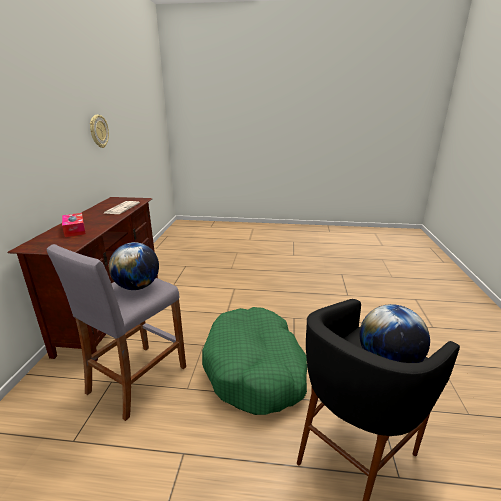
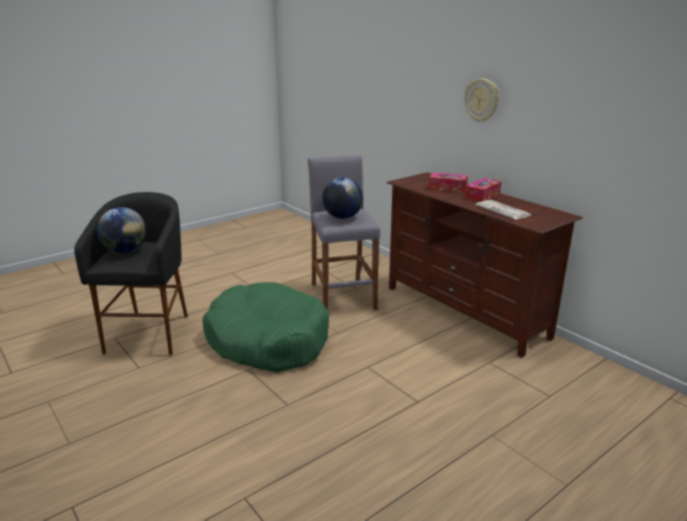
camera: 135 degrees right, 0 degrees up
wall clock [90,115,109,148] -> wall clock moved to [464,78,499,122]
none -> tissue box [465,178,502,202]

